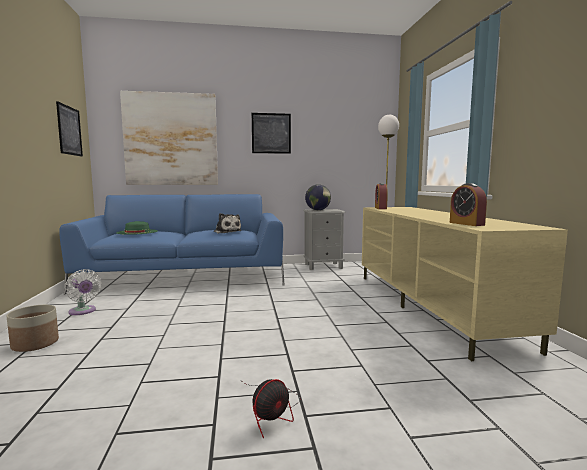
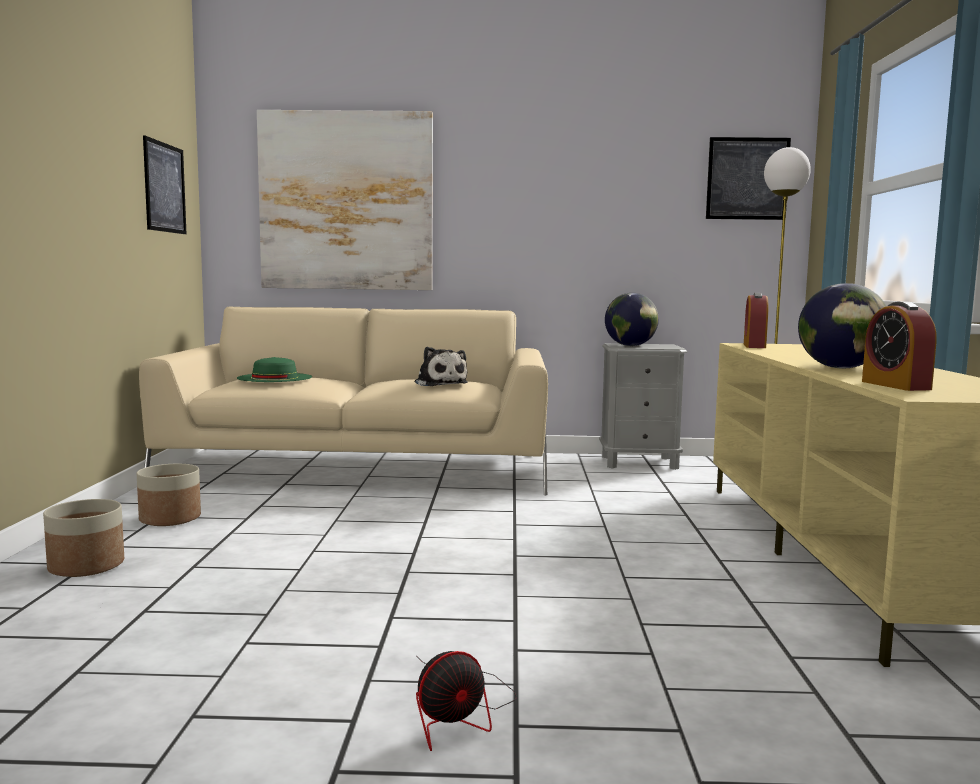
camera: 10 degrees right, 0 degrees up
blue sofa [59,194,285,295] -> beige sofa [139,307,548,495]
white fan [65,269,102,315] -> planter [137,464,201,526]
picture [252,113,291,154] -> picture moved to [706,137,791,220]
none -> globe [798,283,886,369]

